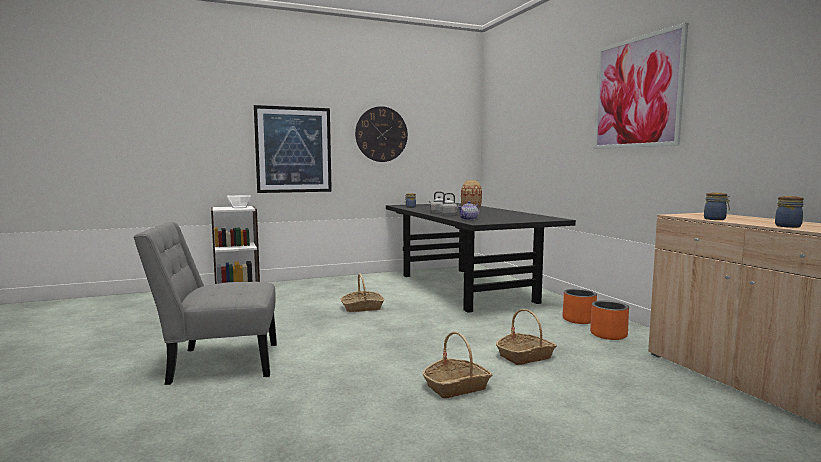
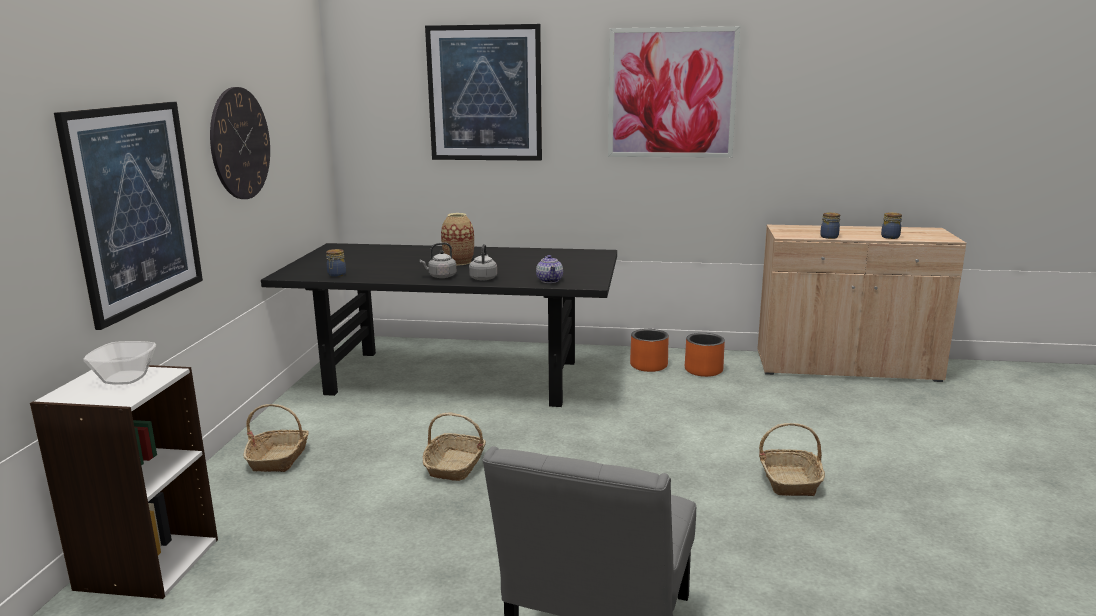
camera: 60 degrees left, 10 degrees up
basket [496,309,557,365] -> basket moved to [243,404,309,472]
none -> picture [425,24,542,161]

